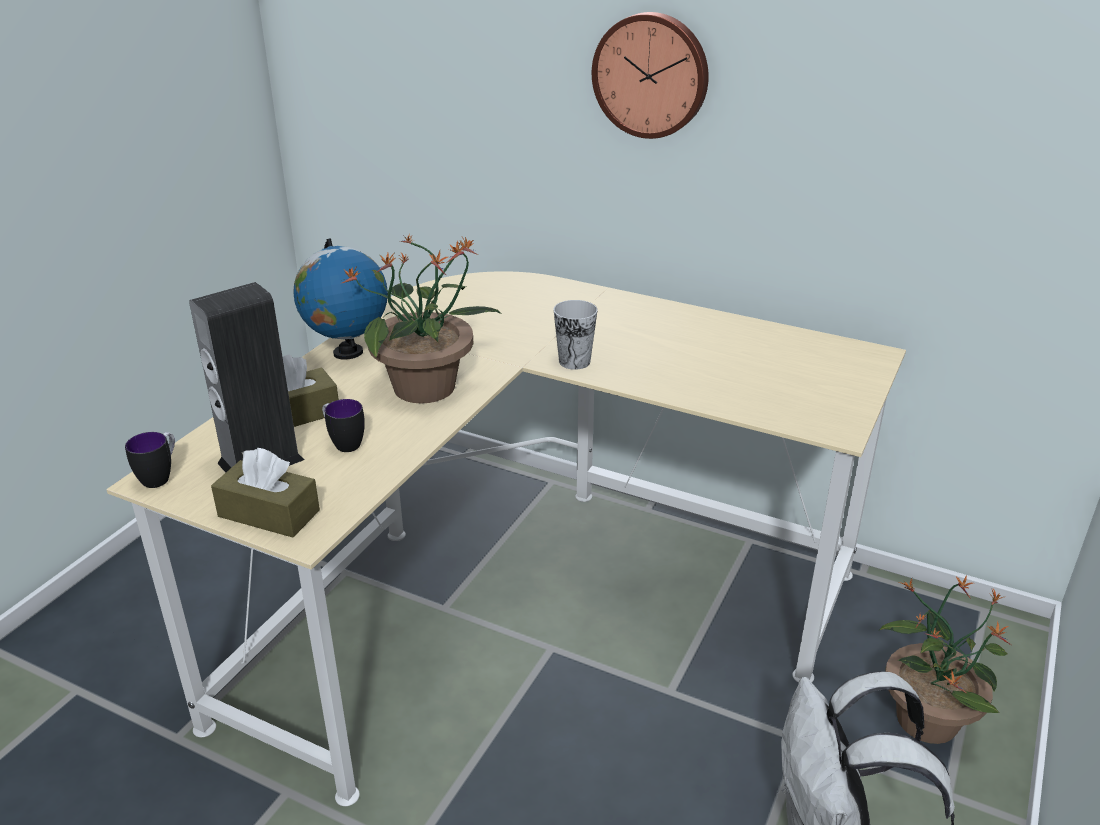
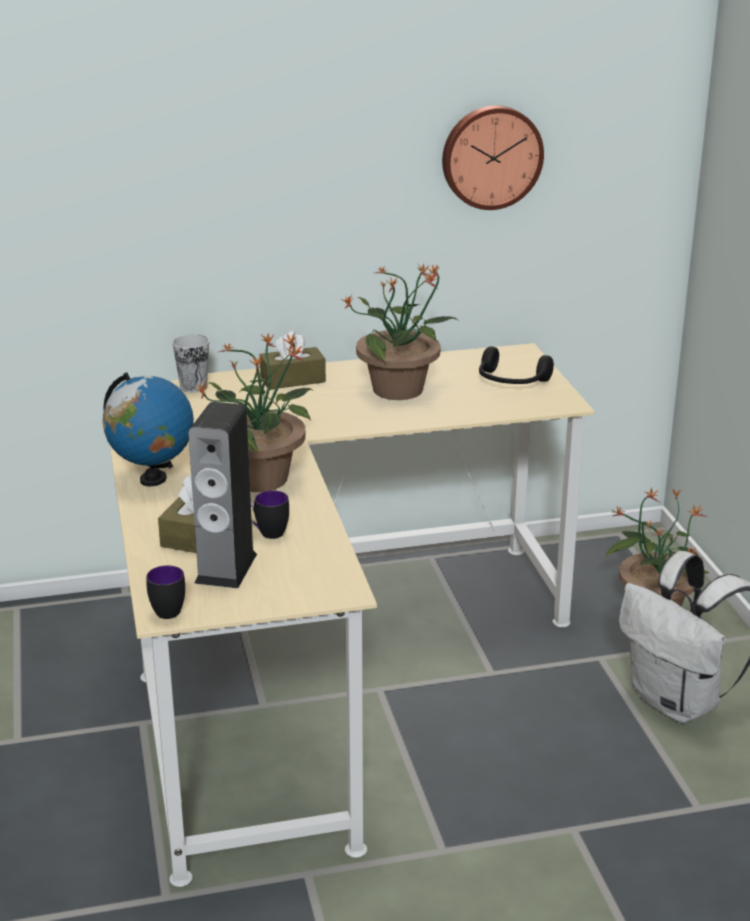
camera: 40 degrees left, 5 degrees down
brown tissue box [211,448,320,538] -> brown tissue box moved to [260,331,326,389]
cup [554,300,598,370] -> cup moved to [172,334,209,392]
wall clock [592,12,709,139] -> wall clock moved to [442,105,544,210]
none -> potted plant [340,264,458,400]
none -> black headphones [479,347,554,384]

